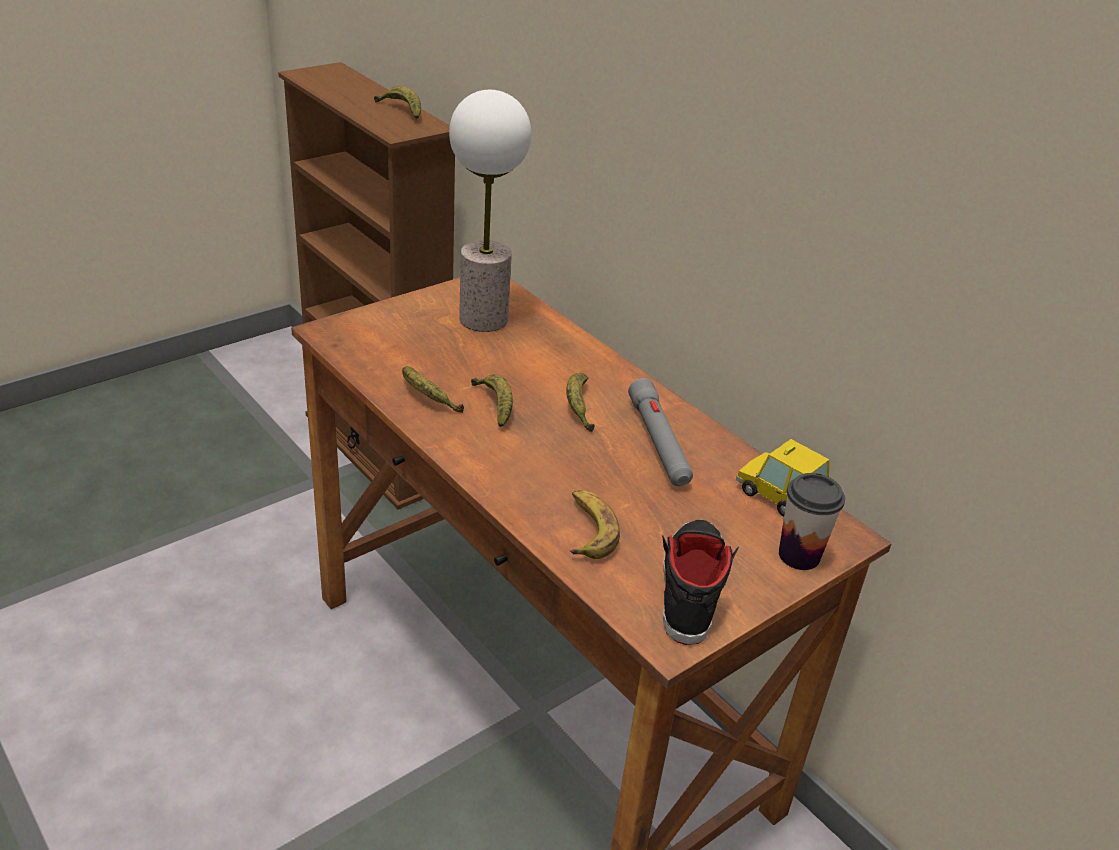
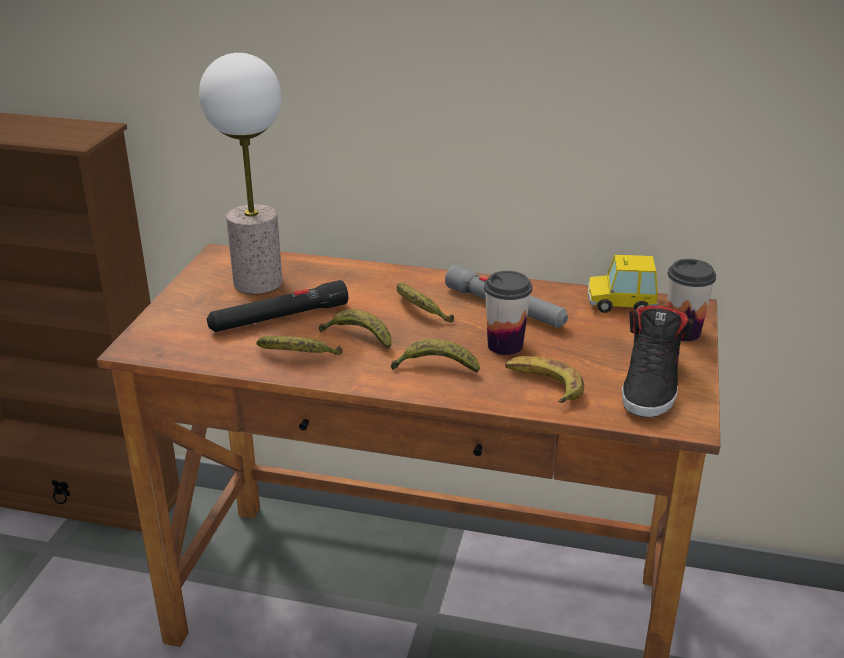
camera: 35 degrees left, 5 degrees down
banana [374,86,421,119] -> banana moved to [391,339,480,373]
black shoe [662,520,739,645] -> black shoe turned 135 degrees counterclockwise [622,306,694,417]
none -> black flashlight [207,280,348,332]
none -> cup [484,271,532,355]

